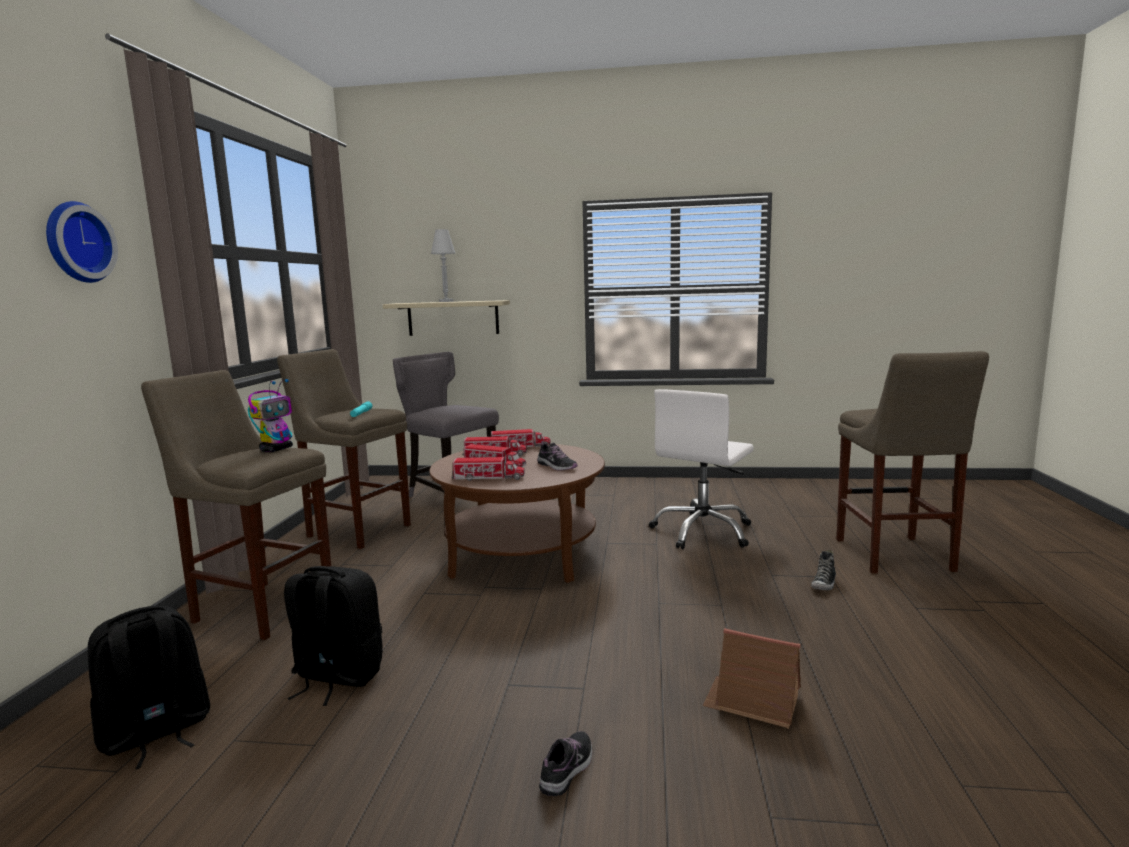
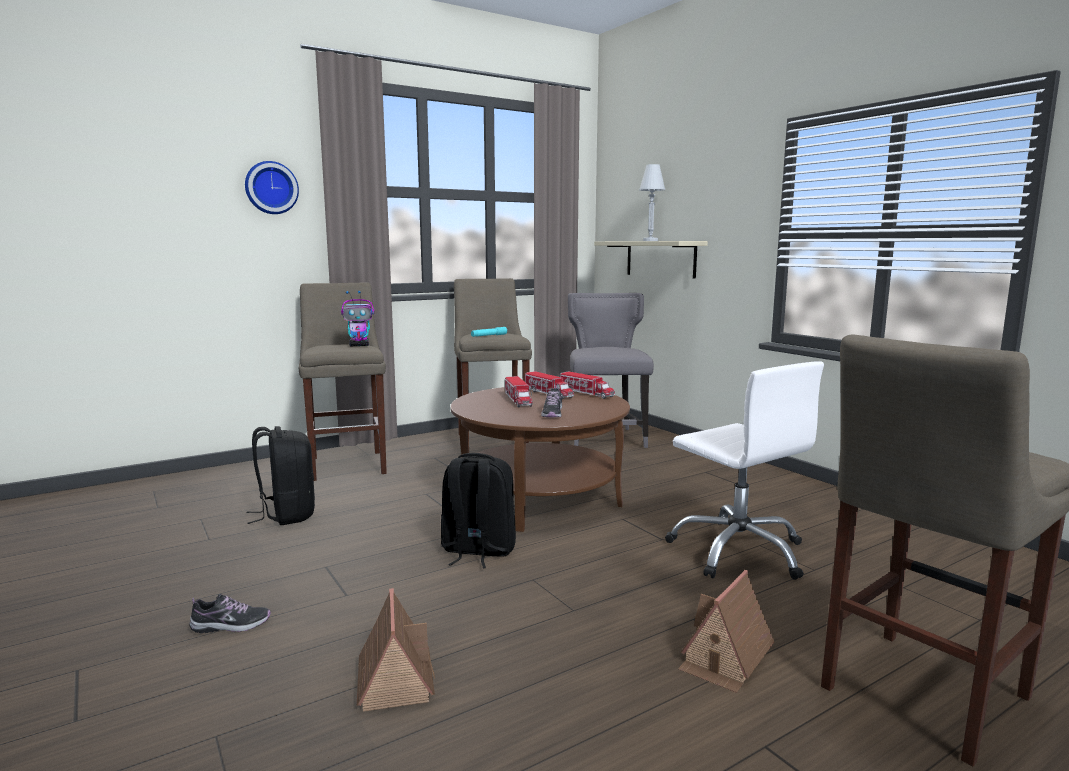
camera: 50 degrees right, 0 degrees up
black backpack [88,606,210,769] -> black backpack moved to [441,453,516,568]
toy truck [452,457,525,481] -> none
white office chair [649,389,754,549] -> white office chair turned 120 degrees counterclockwise [665,361,824,580]
shoe [811,550,836,591] -> toy house [678,570,774,693]

